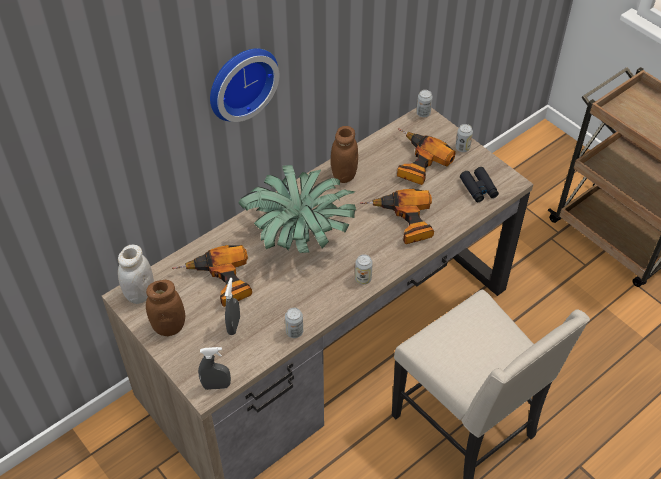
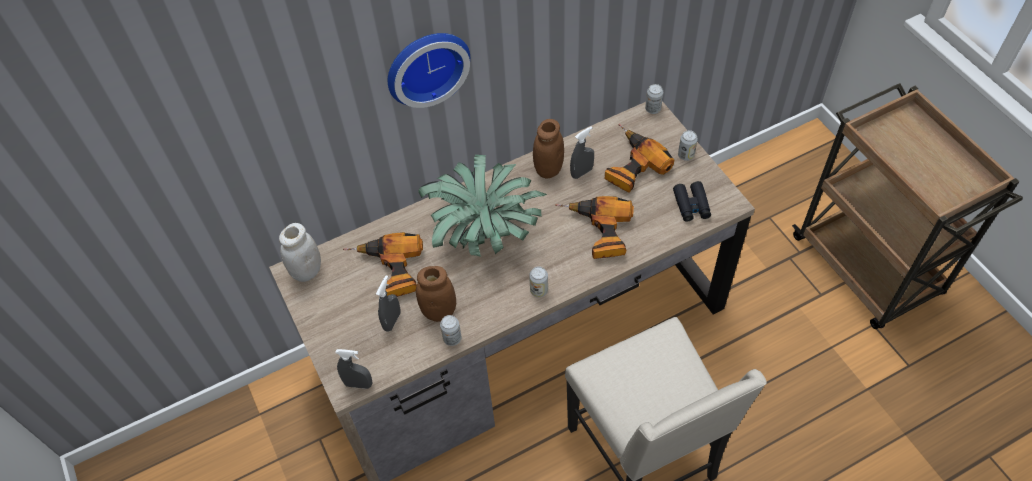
camera: 15 degrees right, 5 degrees up
brown jar [146,280,185,336] -> brown jar moved to [416,266,456,322]
none -> grey spray bottle [570,126,594,179]

